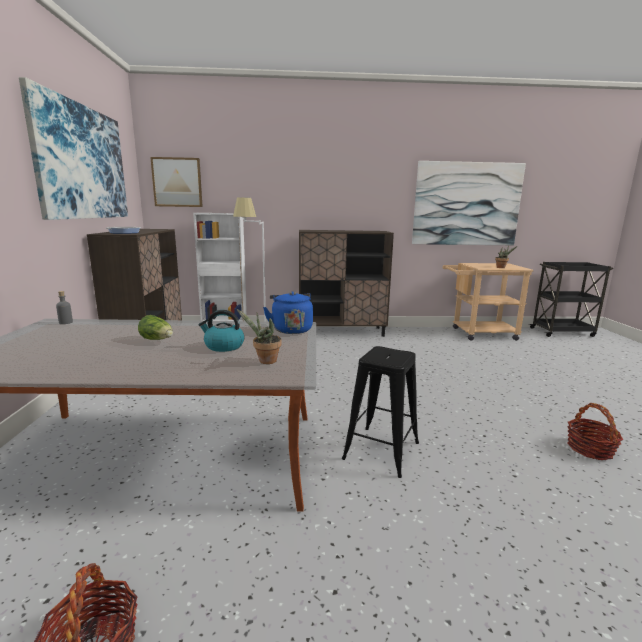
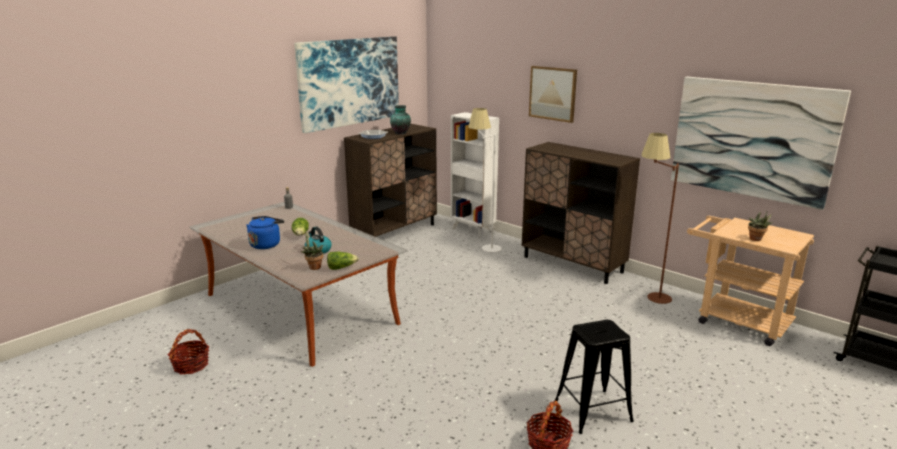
camera: 45 degrees right, 5 degrees up
picture [150,157,203,207] -> picture moved to [529,66,577,123]
blue kettle [263,291,313,334] -> blue kettle moved to [246,216,284,249]
black stool [342,346,419,478] -> black stool moved to [554,320,634,434]
none -> lettuce [327,252,359,270]
none -> vase [390,105,411,135]
none -> brown floor lamp [641,133,679,304]

